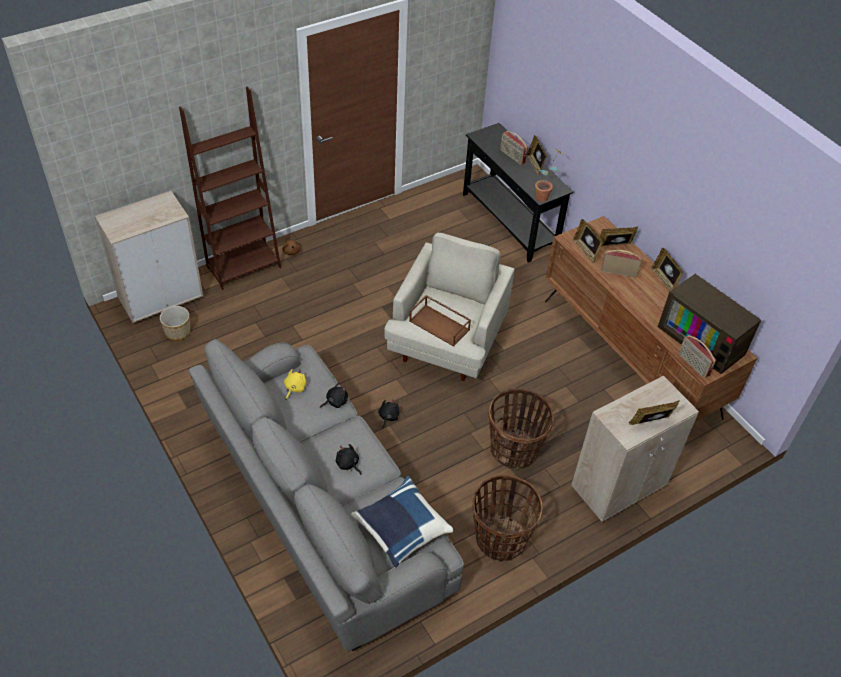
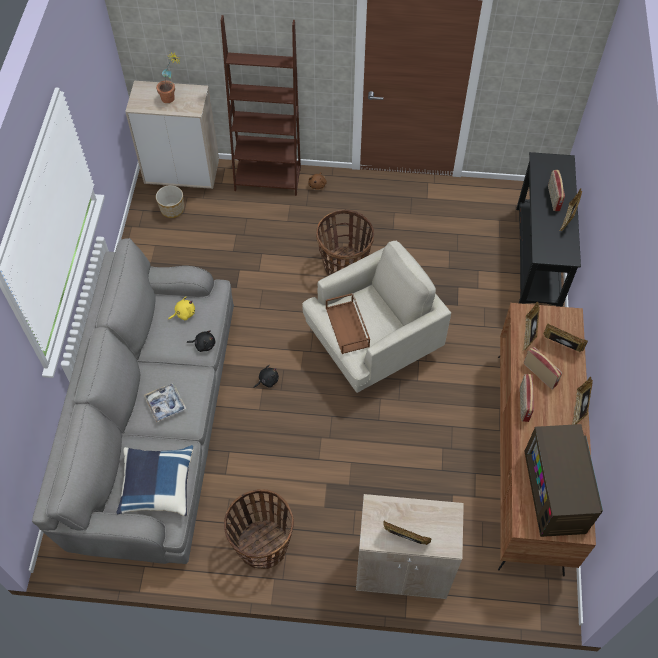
camera: 40 degrees right, 10 degrees up
black plush toy [336,444,361,475] -> tray [144,383,186,423]
basket [488,388,554,470] -> basket moved to [316,210,374,276]
potted plant [535,149,562,202] -> potted plant moved to [156,51,181,103]
radio [679,335,716,378] -> radio moved to [520,374,534,422]

